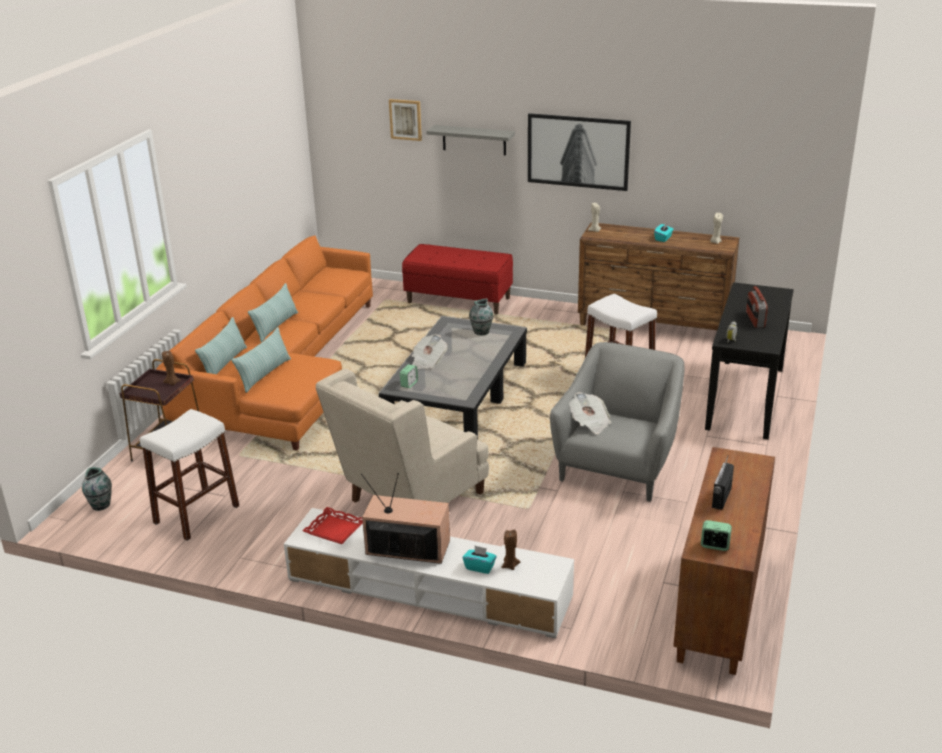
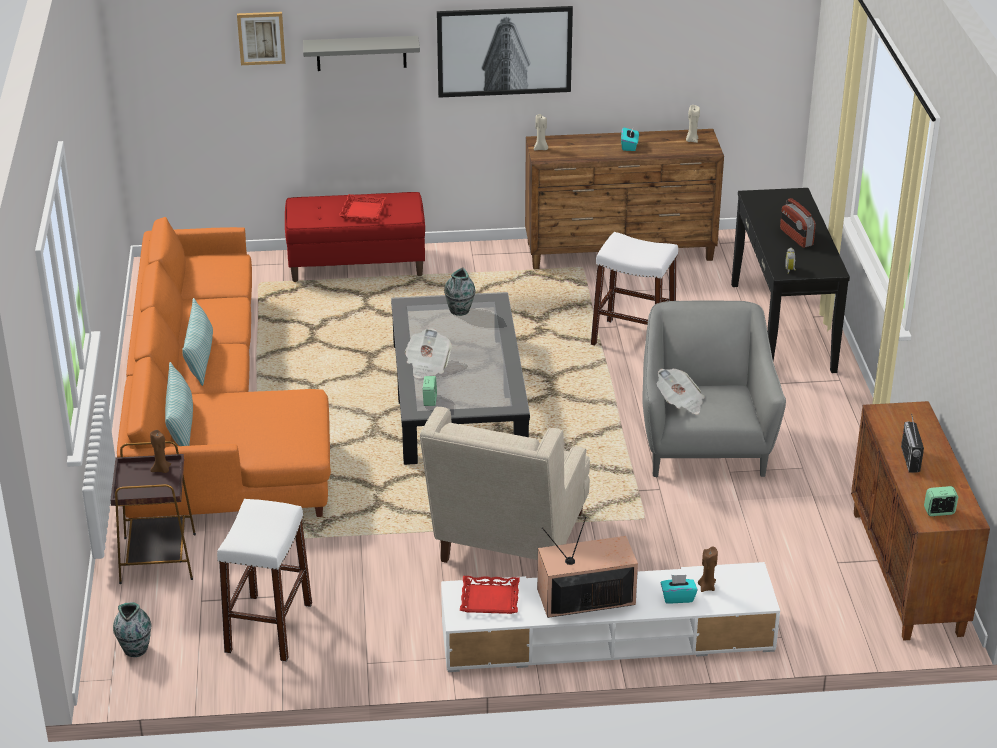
camera: 25 degrees left, 5 degrees up
pillow [232,327,291,393] -> none
none -> red tray [339,194,388,221]

